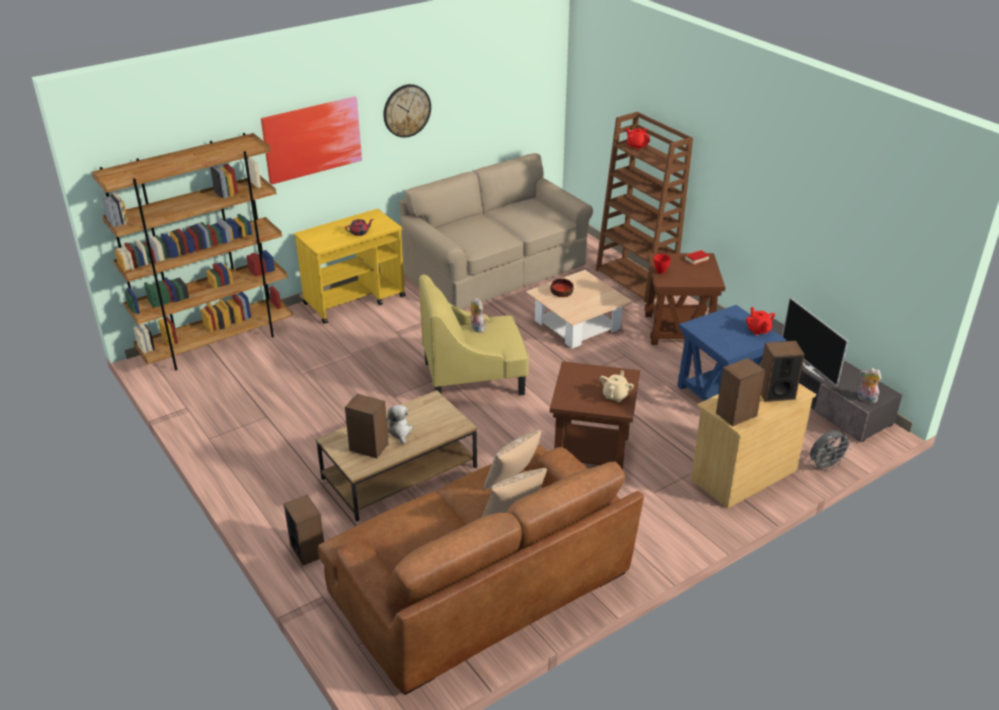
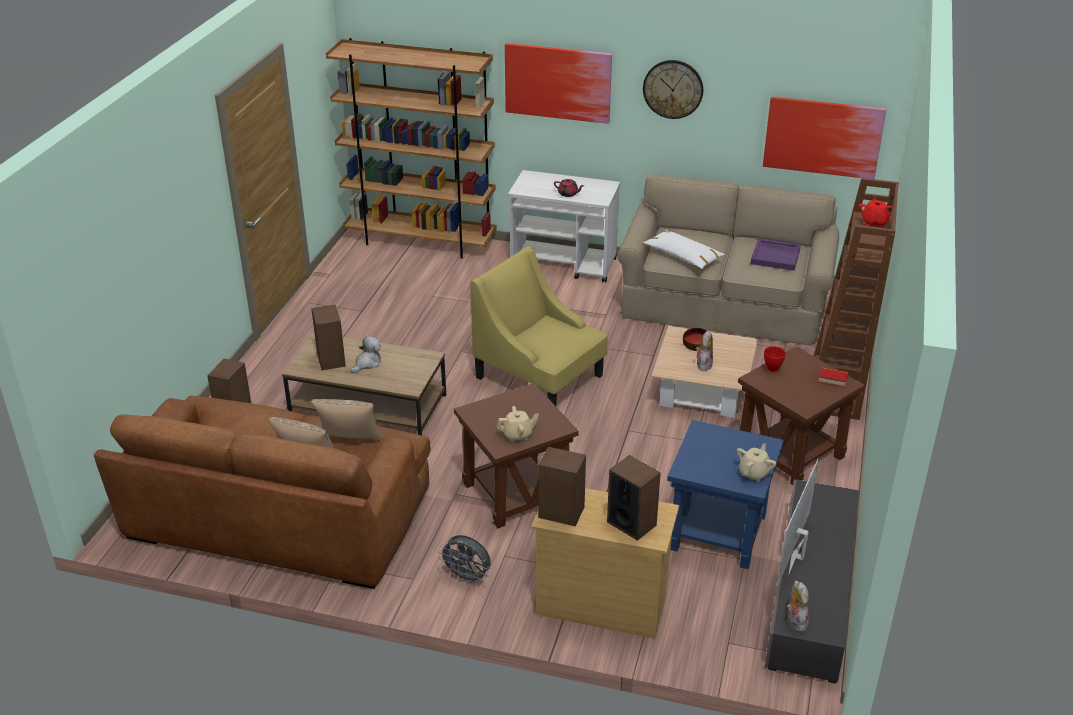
camera: 50 degrees right, 0 degrees up
yellow cart [294,209,405,324] -> white cart [508,170,620,283]
plush toy [470,298,486,333] -> plush toy moved to [696,331,713,371]
red teapot [746,307,775,335] -> beige teapot [737,443,776,481]
grey fan [810,430,852,471] -> grey fan moved to [438,535,491,585]
none -> white pillow [643,230,725,269]
none -> purple tray [751,238,801,271]
none -> picture [763,97,886,179]

